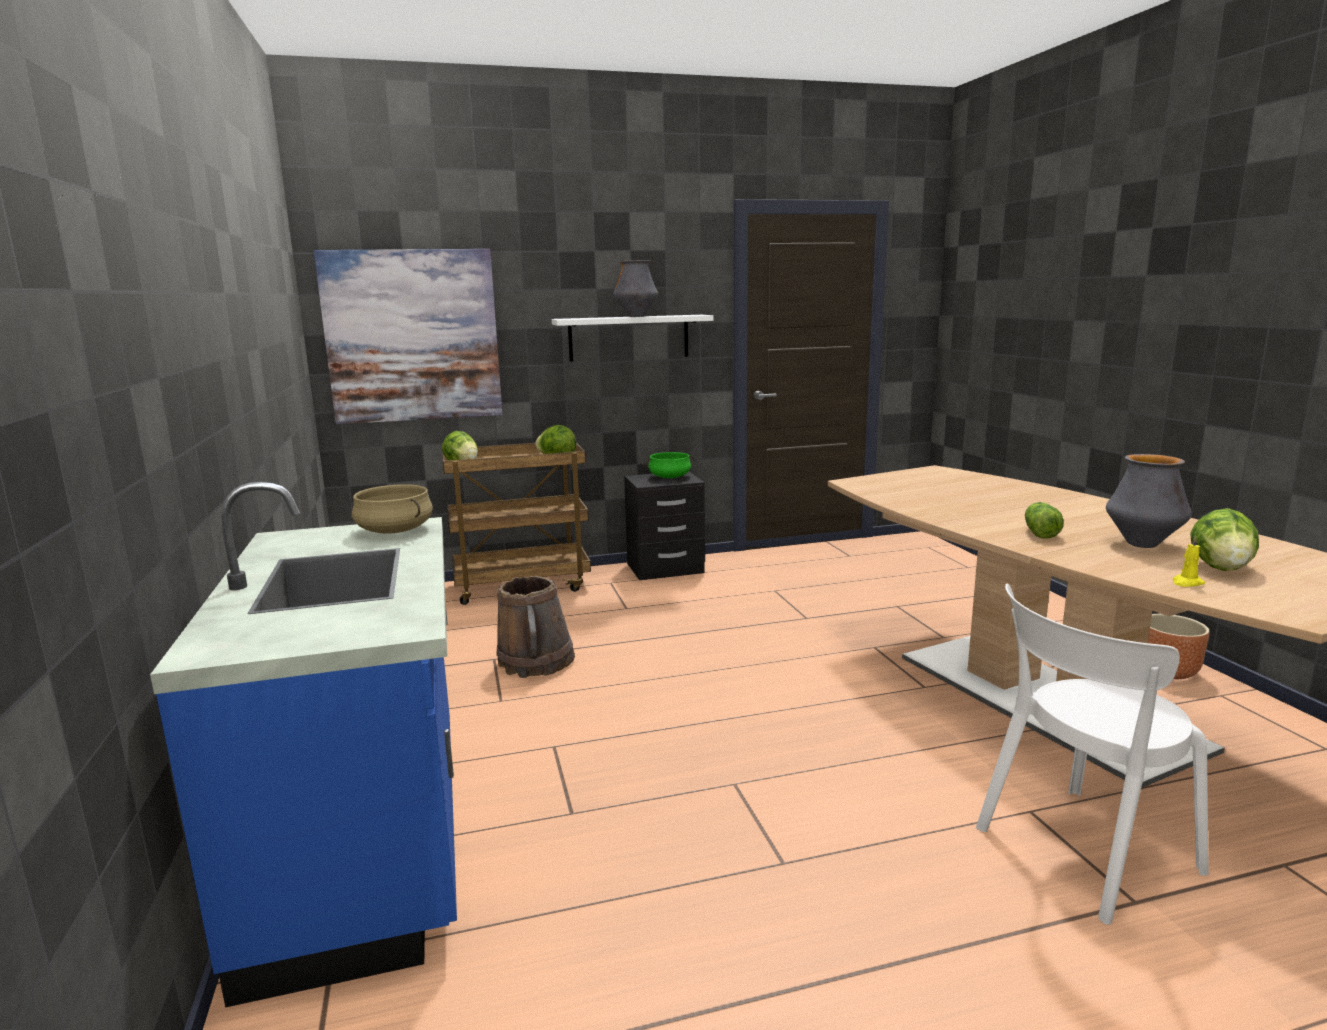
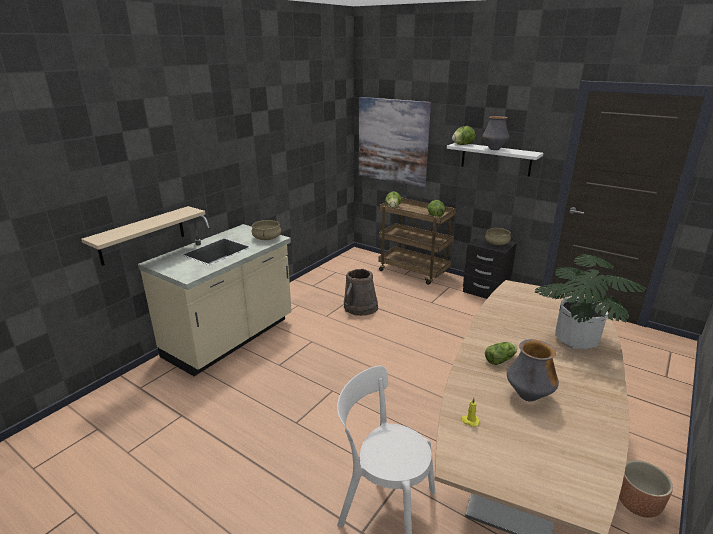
camera: 50 degrees right, 10 degrees up
blue counter [150,482,457,1008] -> beige counter [138,215,292,376]
green cooking pot [646,452,694,478] -> beige cooking pot [484,228,513,245]
lettuce [1190,508,1259,571] -> lettuce moved to [452,126,476,145]
none -> beige shelf [81,206,205,266]
none -> potted plant [535,254,647,350]

